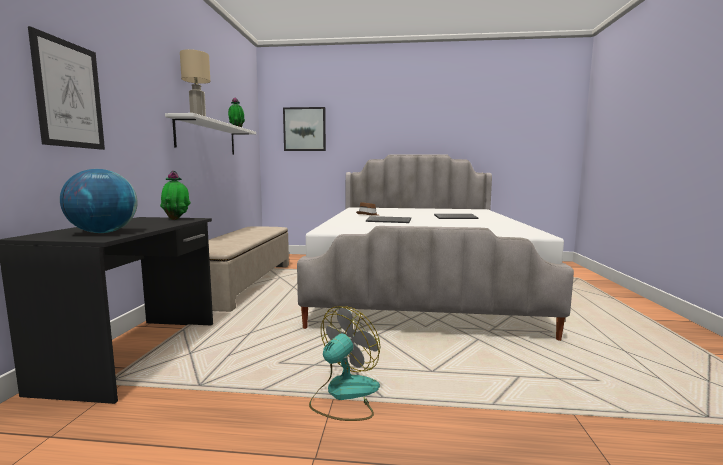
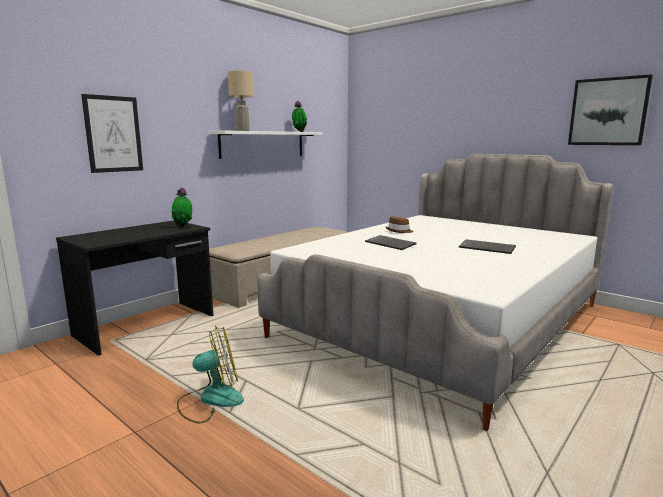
camera: 35 degrees right, 5 degrees up
globe [60,169,138,233] -> none
picture [283,107,326,151] -> picture moved to [568,74,653,145]

